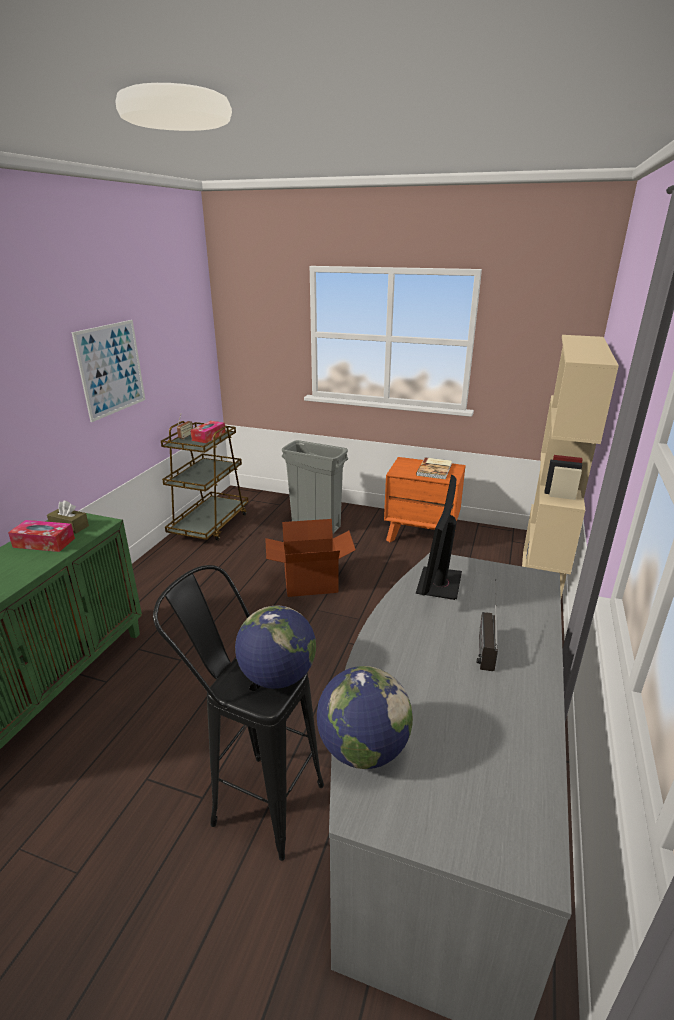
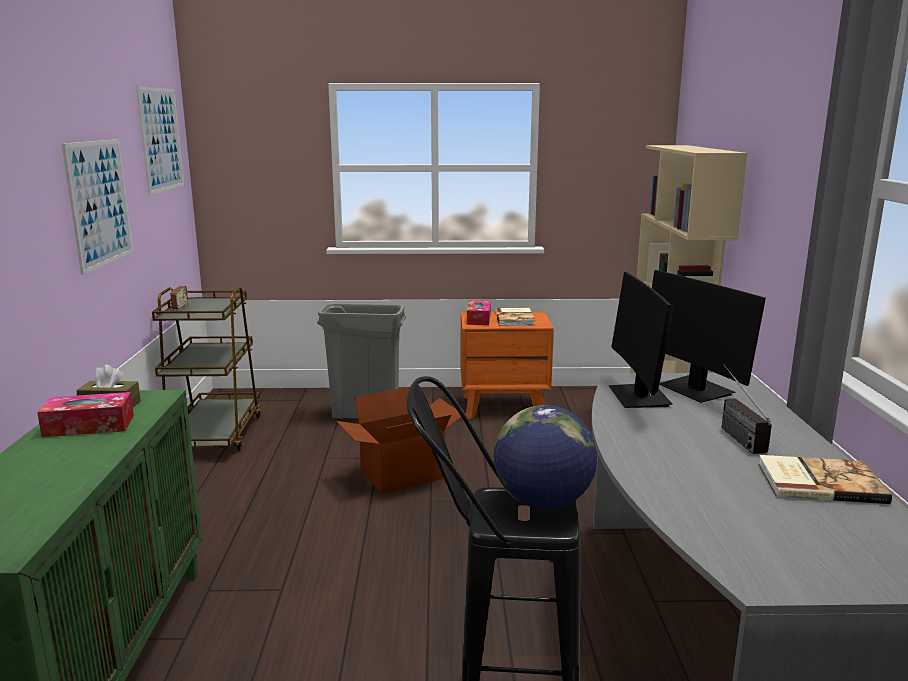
camera: 20 degrees left, 10 degrees down
tissue box [191,421,225,443] -> tissue box moved to [467,300,491,325]
globe [317,666,413,769] -> none
none -> picture [136,86,184,195]
none -> monitor [652,270,766,403]
none -> book [758,455,892,504]

